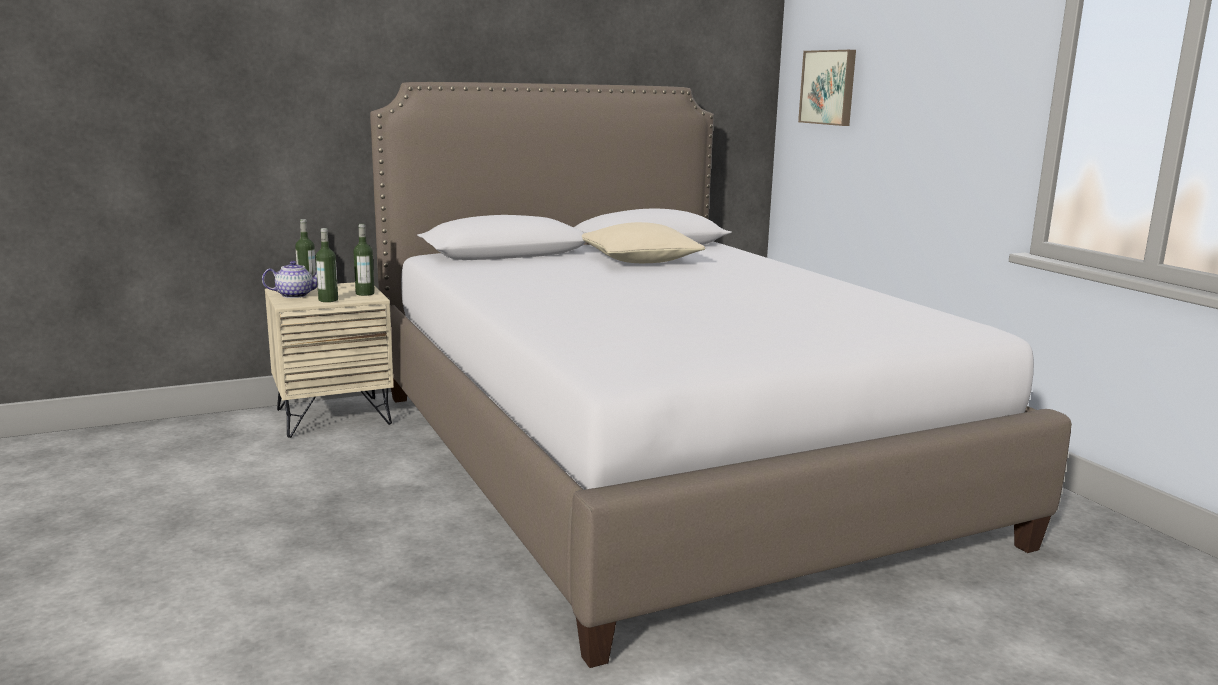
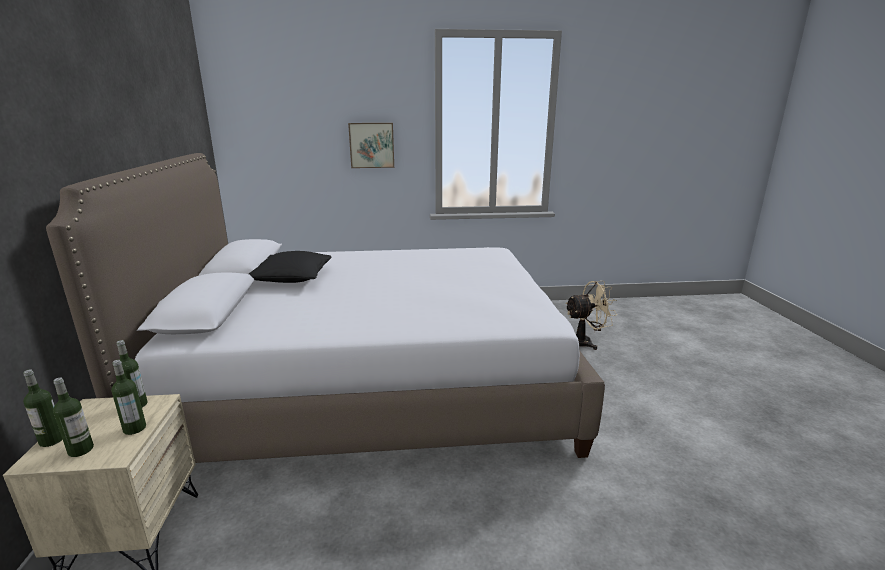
camera: 70 degrees left, 5 degrees up
teapot [262,261,318,298] -> bottle [53,377,94,457]
beige pillow [582,222,705,263] -> black pillow [249,251,332,283]
picture [798,50,856,126] -> picture moved to [348,123,394,168]
none -> beige fan [565,281,617,350]

